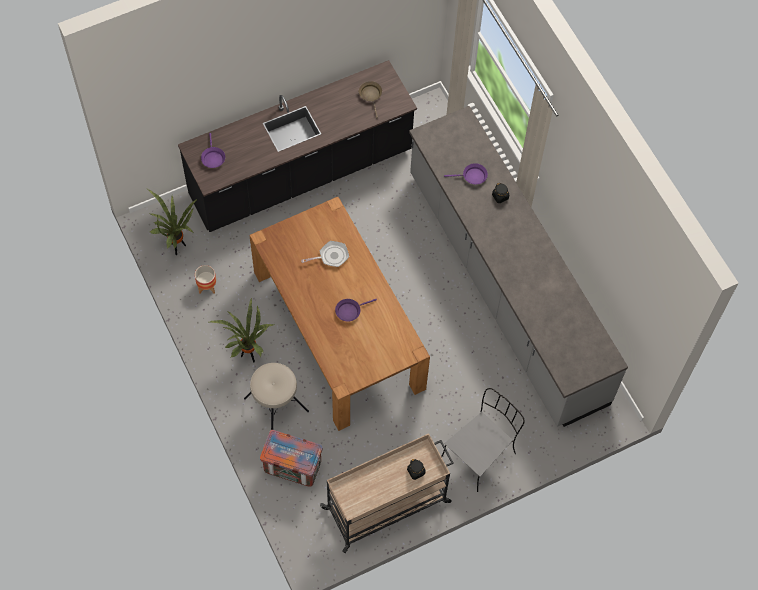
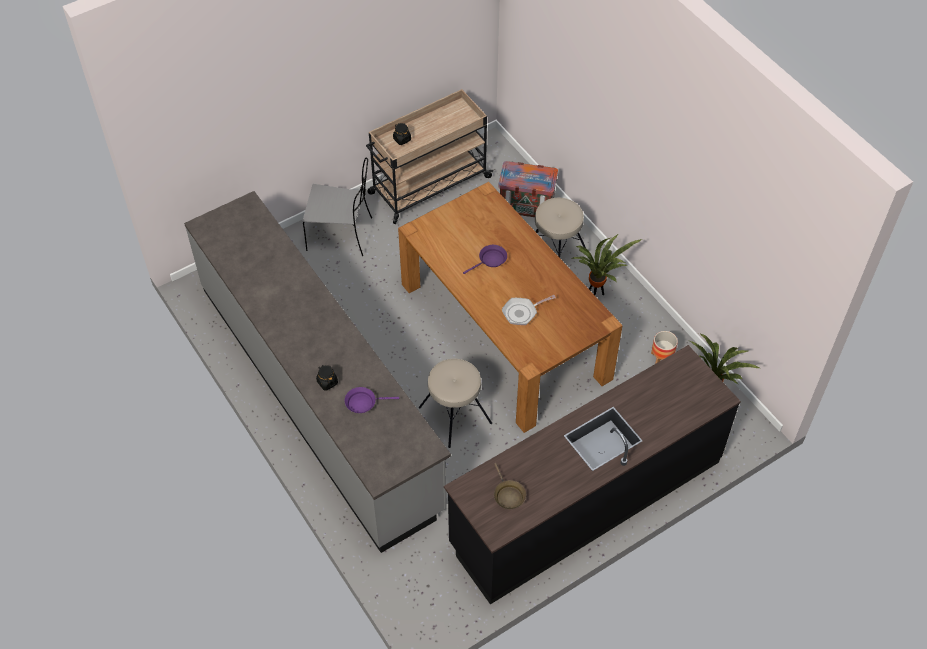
camera: 175 degrees right, 10 degrees down
purple frying pan [201,133,225,168] -> none
grey chair [441,388,524,492] -> grey chair turned 120 degrees counterclockwise [302,157,372,256]
none -> beige stool [419,359,492,448]

